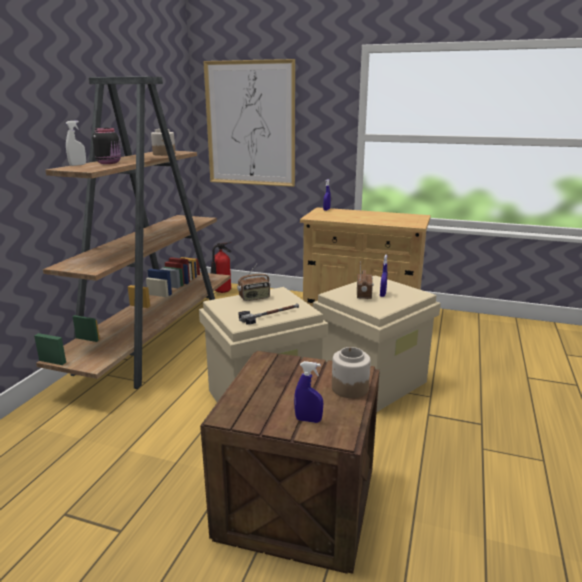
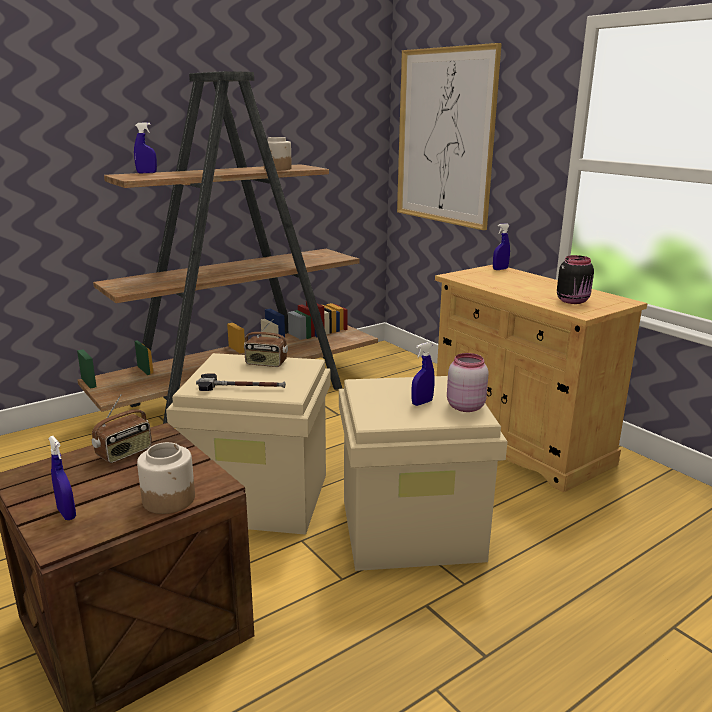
camera: 35 degrees right, 0 degrees up
white spray bottle [65,121,86,166] -> blue spray bottle [134,122,157,173]
black jar [92,128,121,164] -> black jar moved to [557,255,594,304]
fire extinguisher [211,242,232,293] -> none
radio [357,261,374,299] -> radio moved to [92,394,152,463]
none -> pink jar [447,353,489,412]

